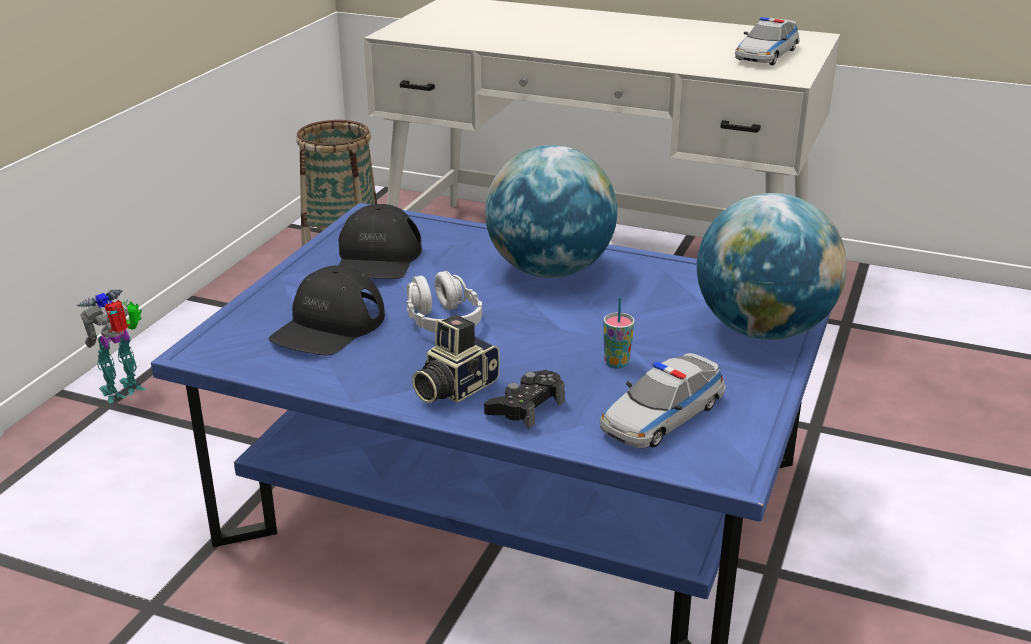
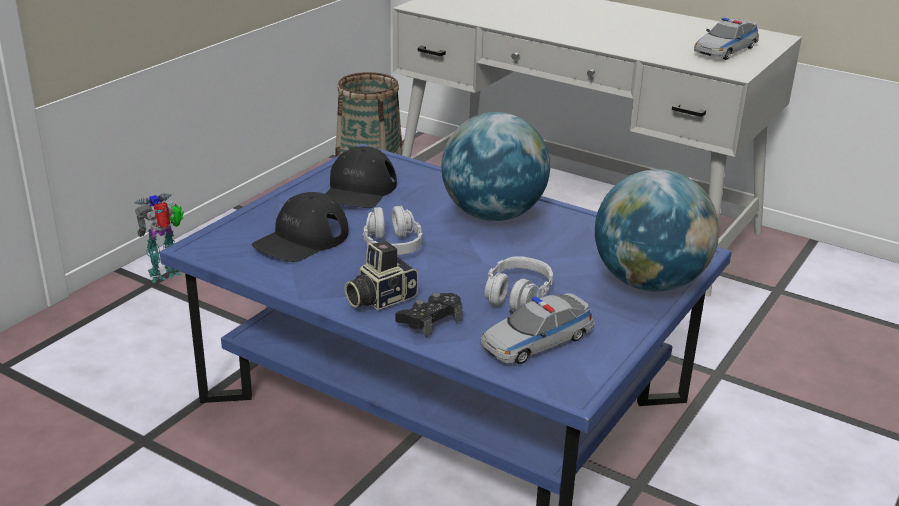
camera: 10 degrees right, 0 degrees up
cup [603,297,635,369] -> grey headphones [485,256,553,311]

